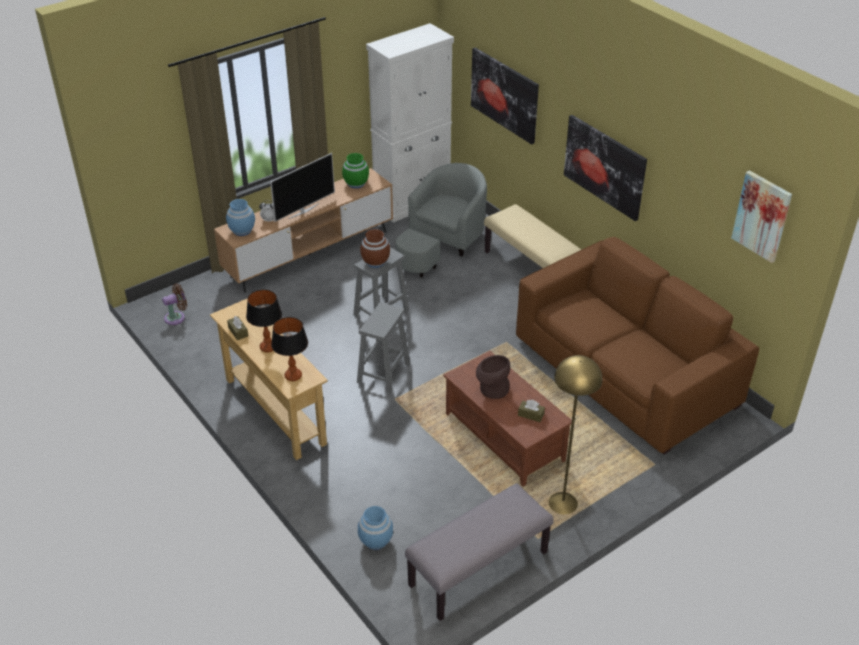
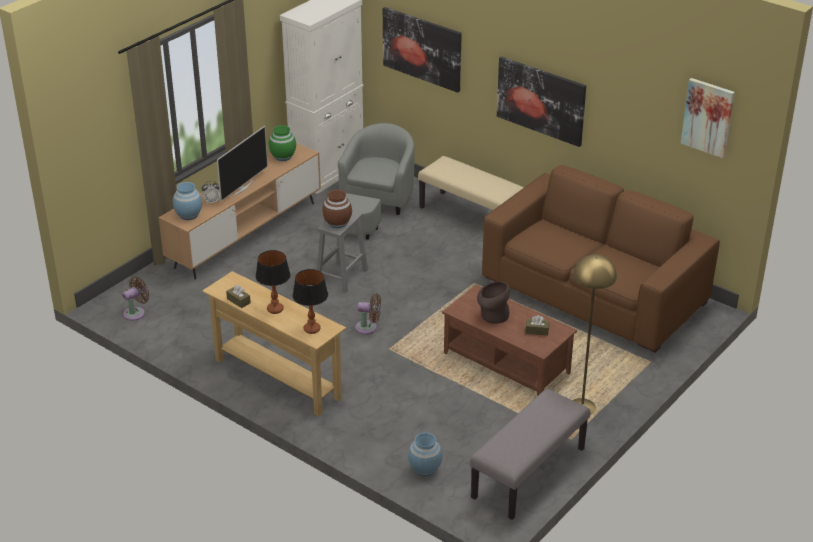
camera: 15 degrees left, 5 degrees down
grey stool [357,302,410,393] -> brown fan [355,294,381,335]

